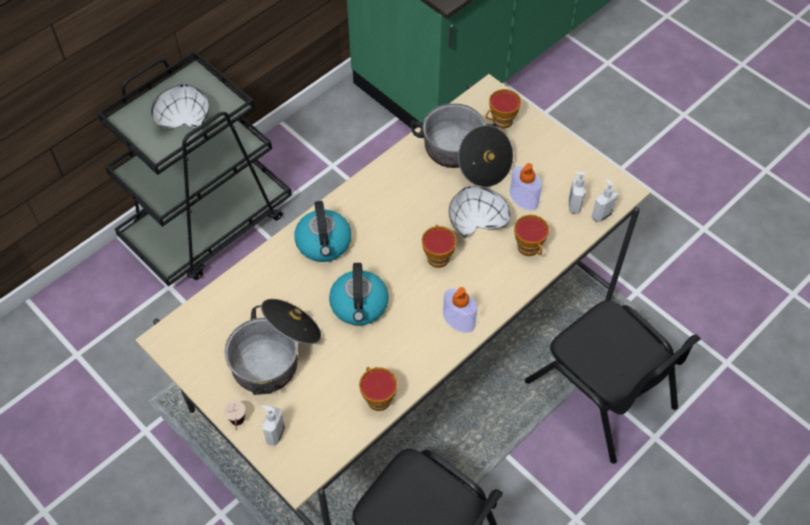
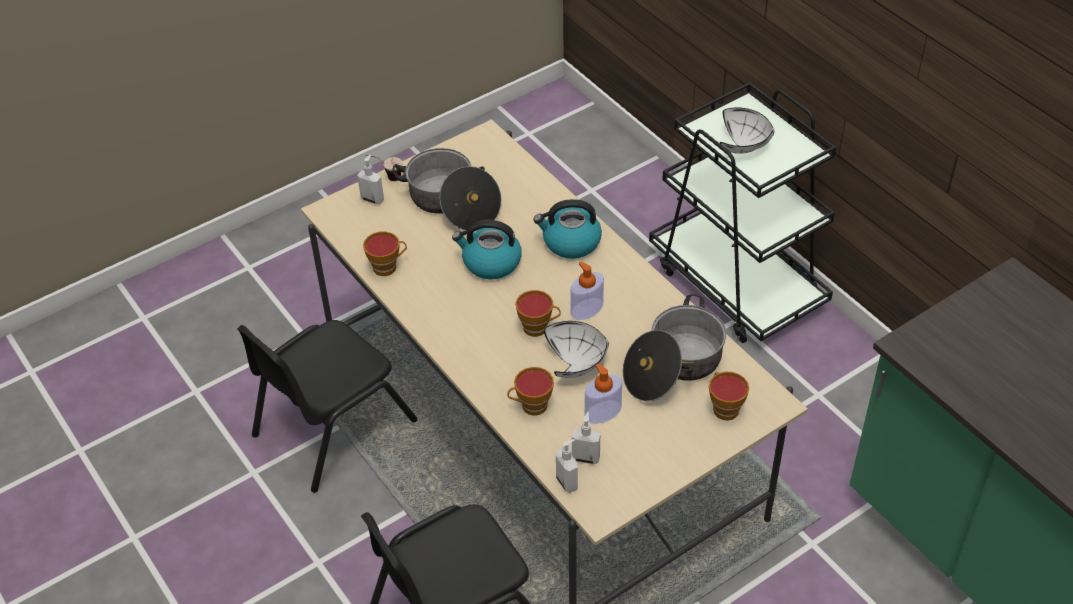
camera: 100 degrees right, 10 degrees down
soap dispenser [443,287,477,333] -> soap dispenser moved to [571,262,604,320]

